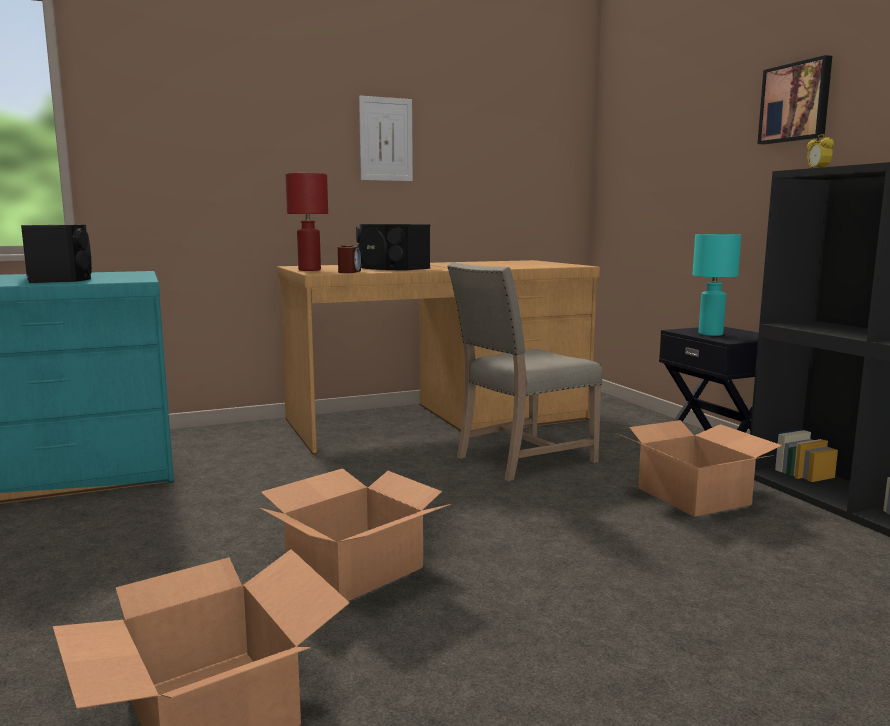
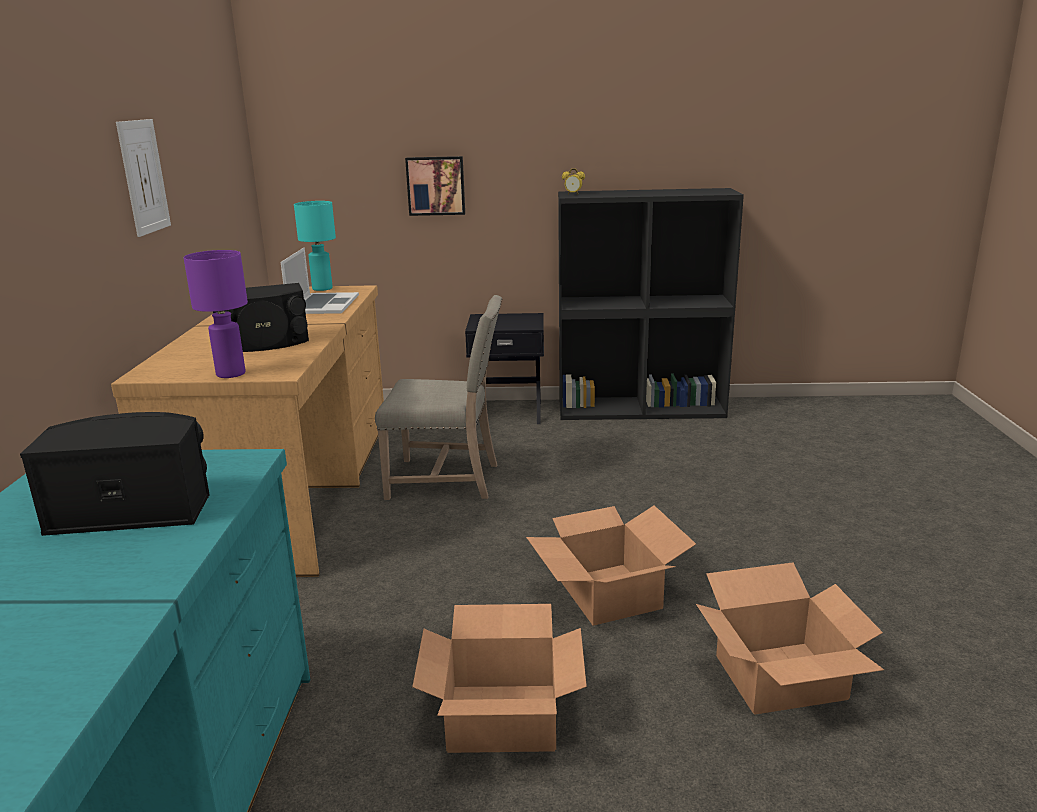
camera: 65 degrees left, 10 degrees up
red table lamp [285,173,328,271] -> purple table lamp [183,250,248,378]
alarm clock [338,245,361,273] -> none
beige chair [447,263,603,481] -> beige chair turned 75 degrees counterclockwise [375,295,502,500]
cardboard box [616,420,782,517] -> cardboard box moved to [412,604,587,753]
turquoise table lamp [692,234,741,336] -> turquoise table lamp moved to [294,201,336,291]
picture [757,55,832,144] -> picture moved to [405,156,465,216]
none -> laptop [281,247,359,314]

